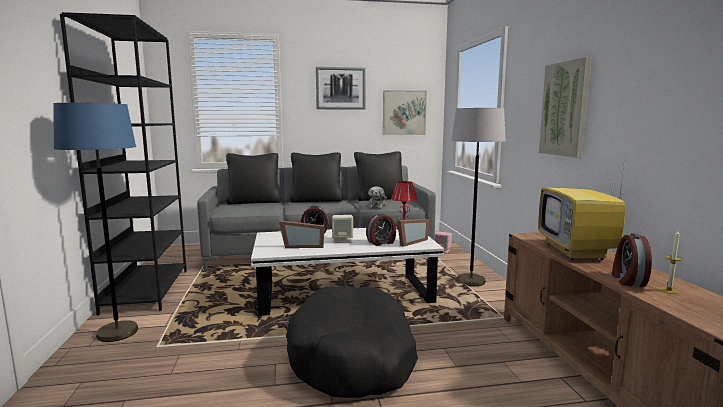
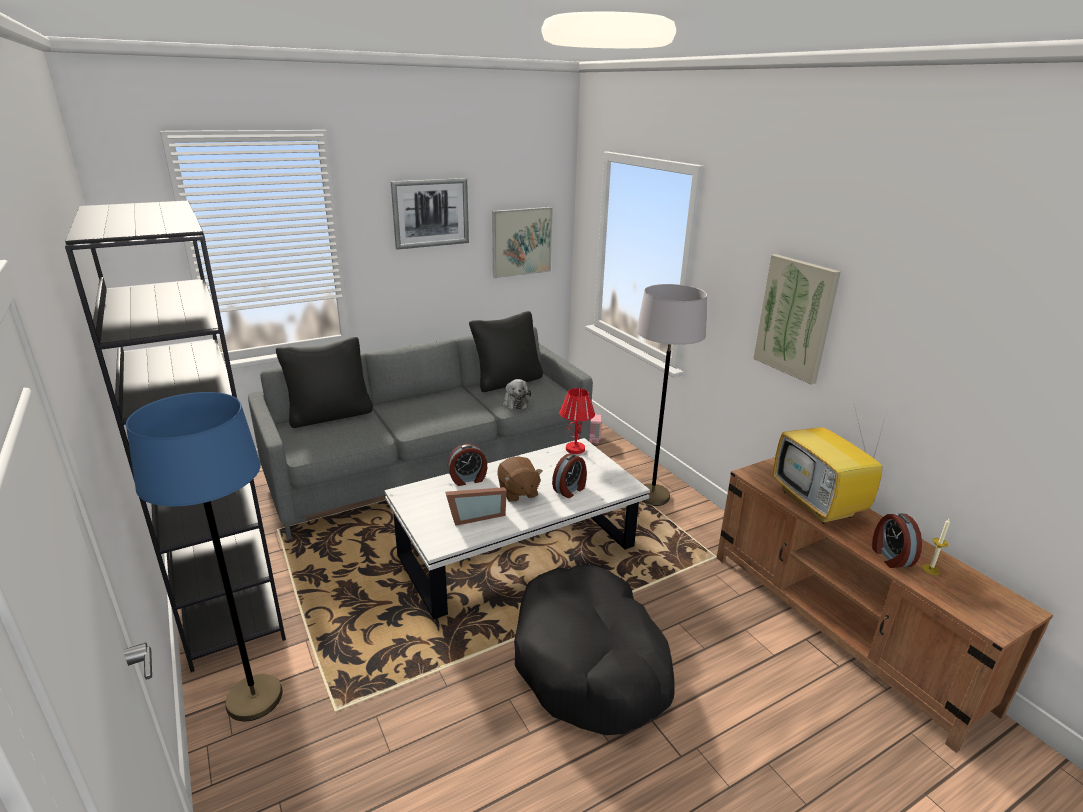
camera: 20 degrees left, 15 degrees up
black pillow [290,152,342,202] -> none
beige speaker [332,215,353,243] -> brown plush toy [497,457,543,502]
picture frame [397,219,429,247] -> none

